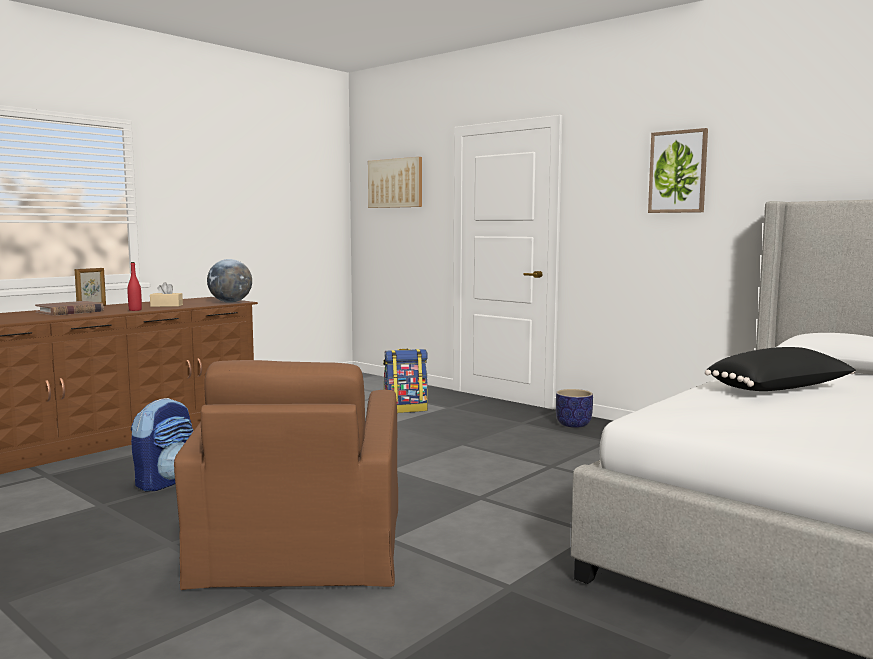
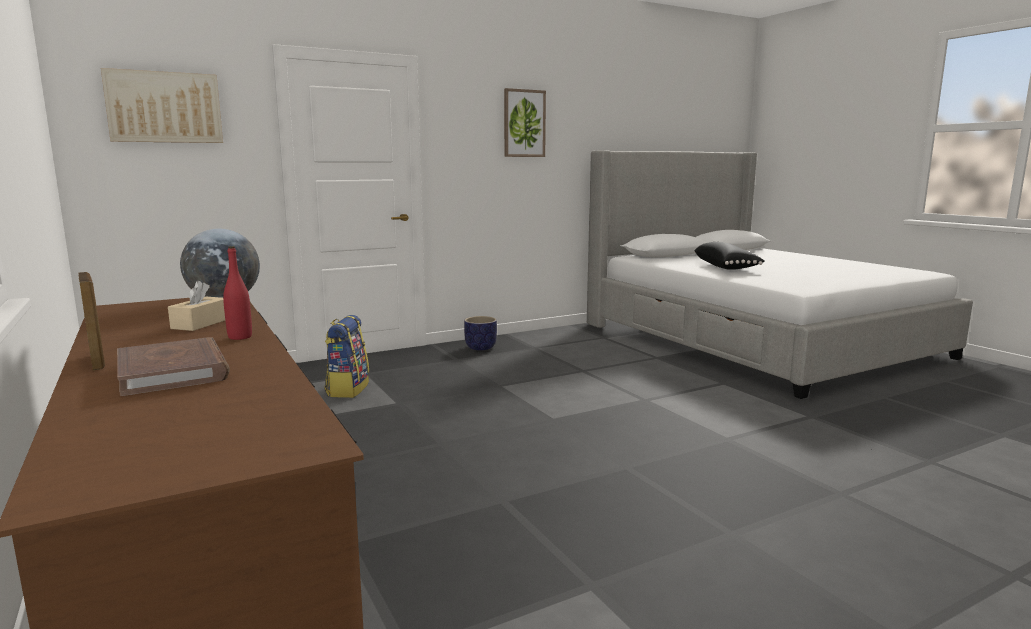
camera: 70 degrees left, 5 degrees up
backpack [131,398,193,492] -> none
brown armchair [174,360,398,590] -> none

